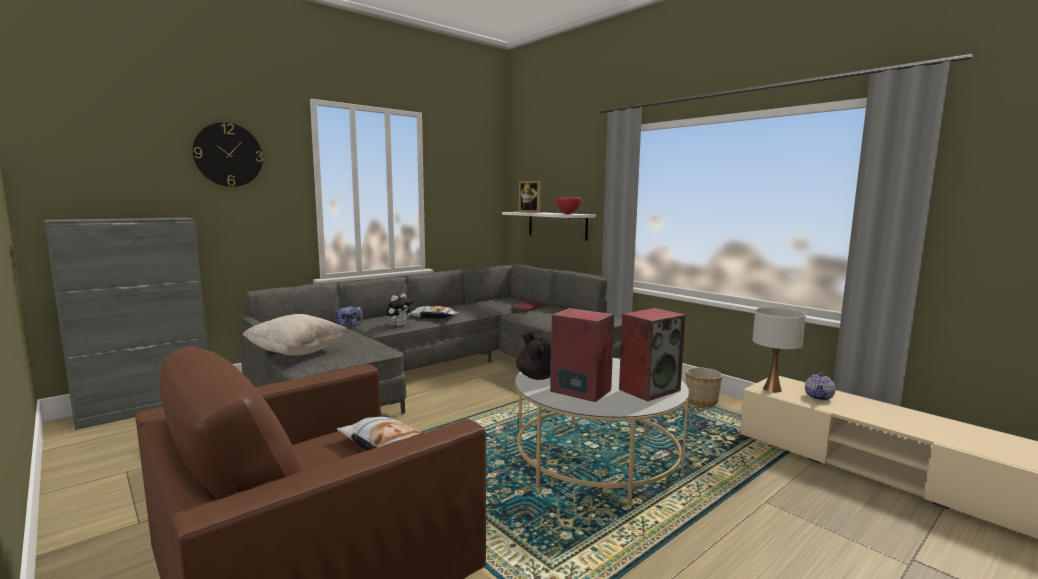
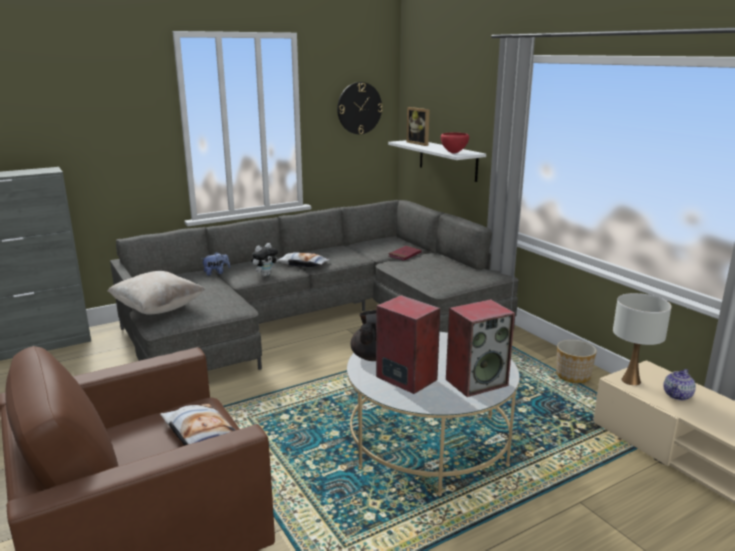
camera: 10 degrees right, 10 degrees up
wall clock [192,122,263,187] -> wall clock moved to [337,82,383,134]

